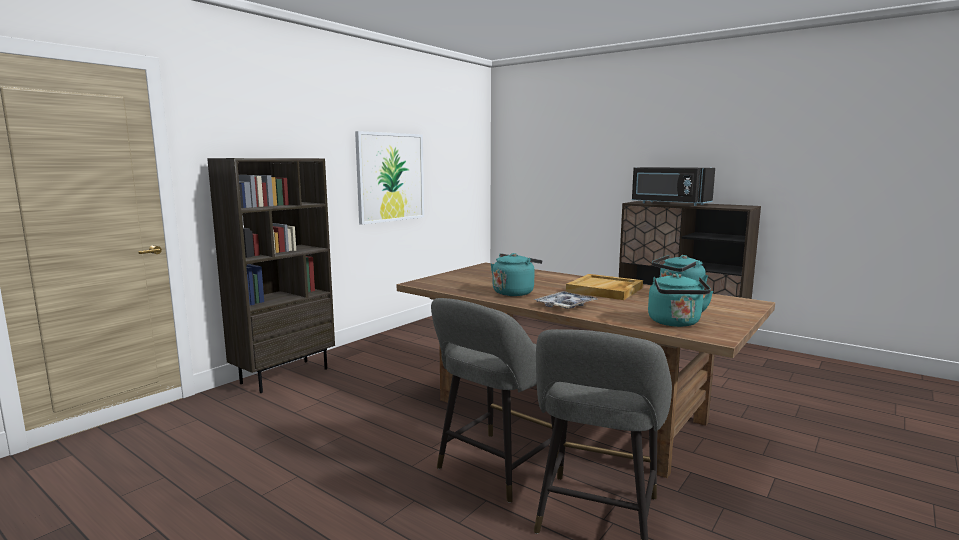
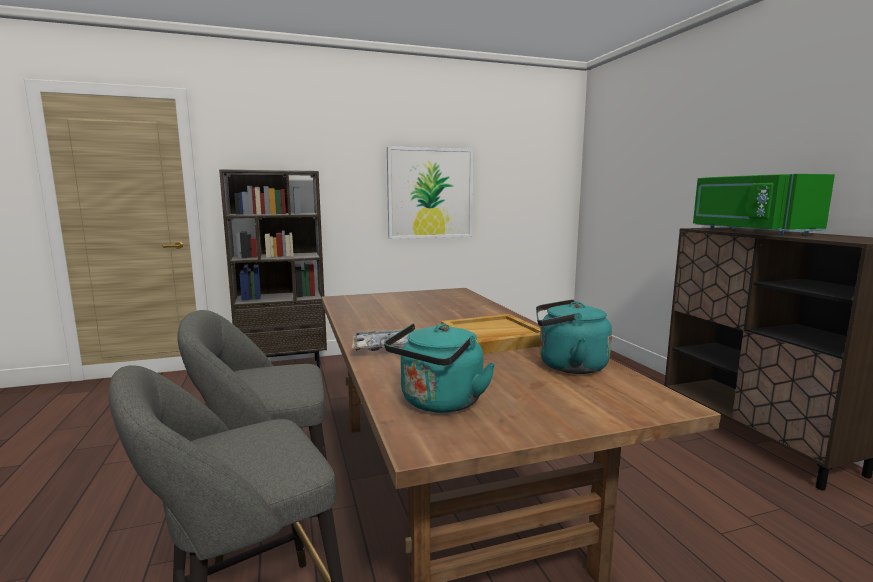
camera: 35 degrees right, 0 degrees up
turquoise kettle [491,253,542,296] -> none
black microwave [632,167,715,206] -> green microwave [693,174,835,236]

